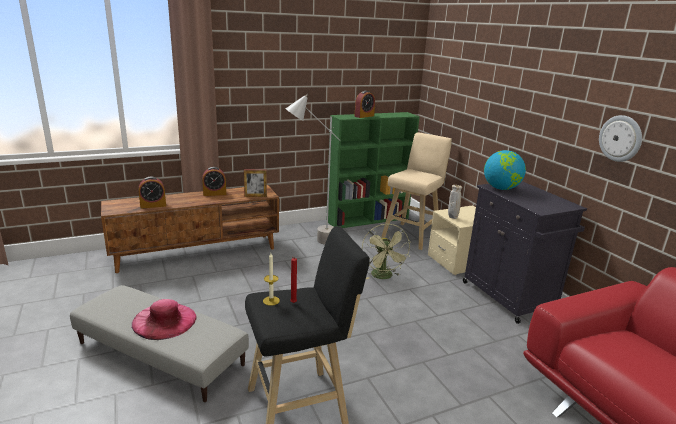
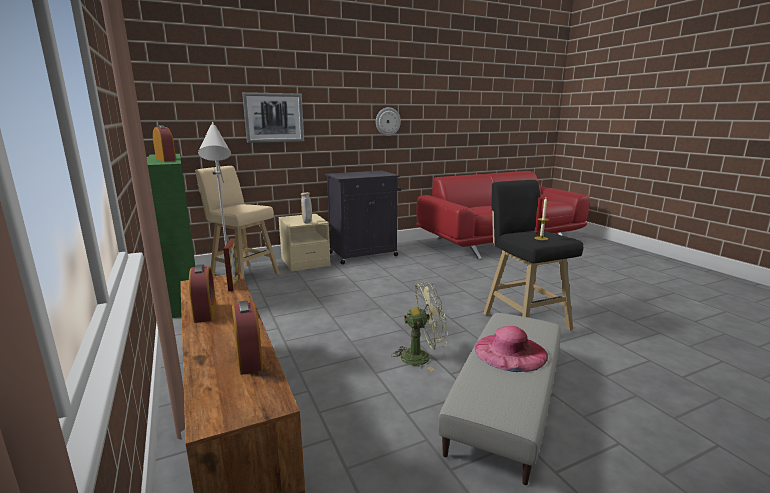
camera: 90 degrees left, 5 degrees down
green fan [362,224,411,279] -> green fan moved to [391,282,448,371]
globe [484,150,526,190] -> none
none -> picture [242,92,304,143]

